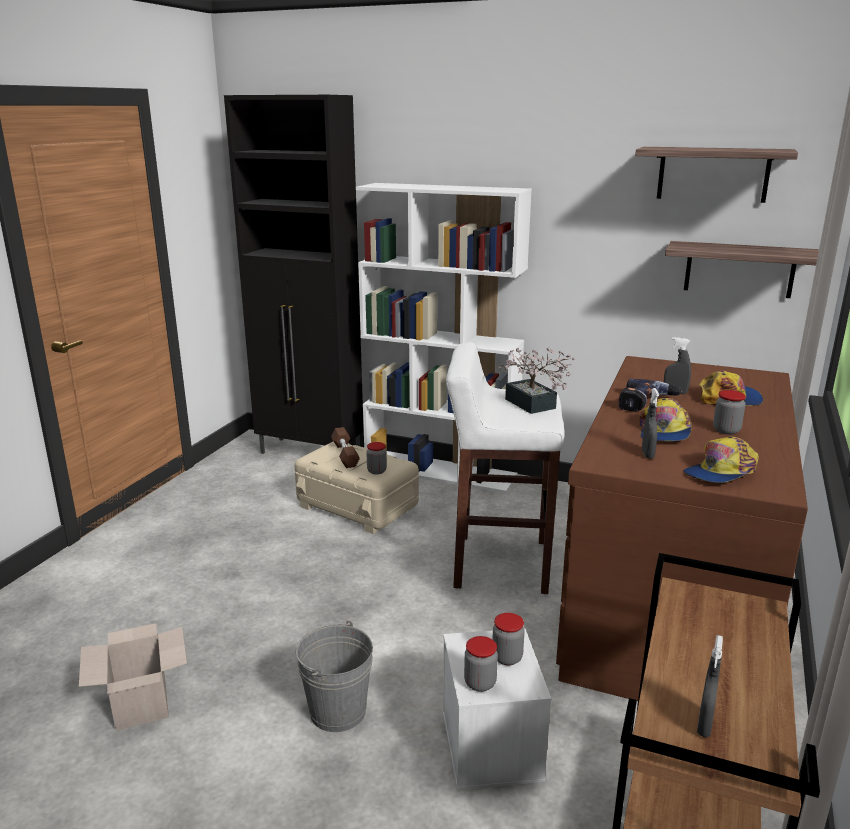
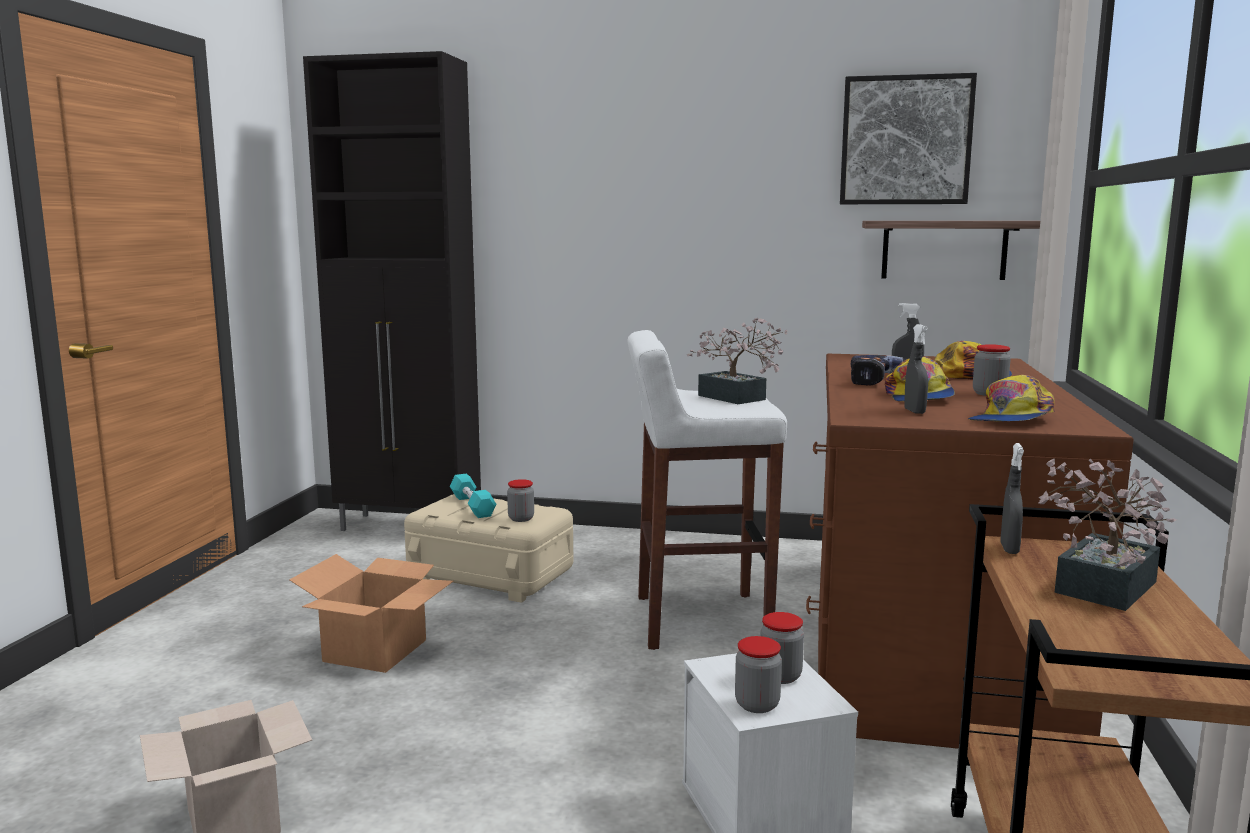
camera: 10 degrees left, 10 degrees down
grey bucket [296,620,373,732] -> none
brown dumbbell [331,427,360,468] -> turquoise dumbbell [450,474,496,518]
white bookcase [356,183,532,493] -> none
shelf [635,147,798,203] -> picture [840,73,977,204]
grey spray bottle [697,635,723,737] -> grey spray bottle moved to [1000,443,1024,554]
none -> cardboard box [289,554,454,673]
none -> potted plant [1038,459,1177,611]

